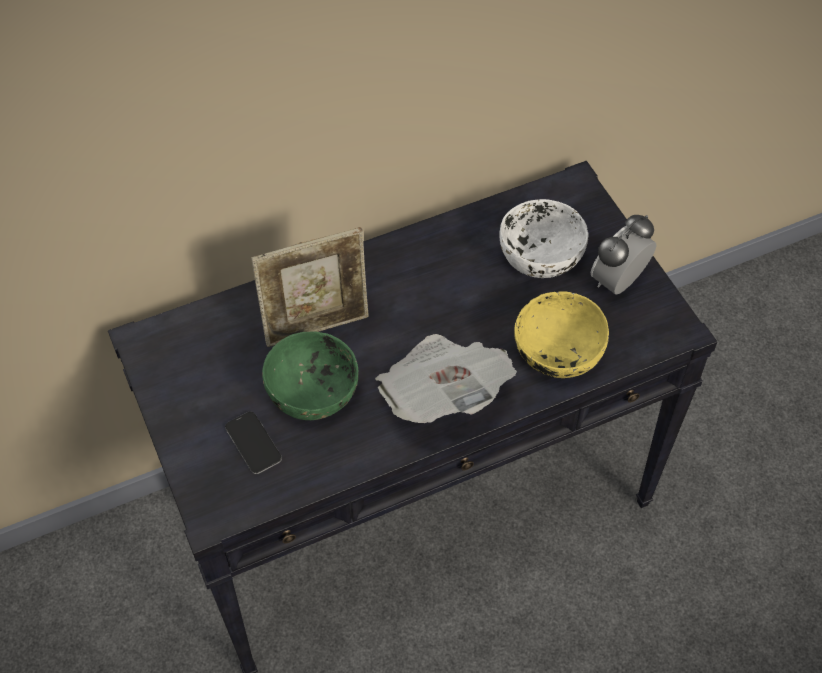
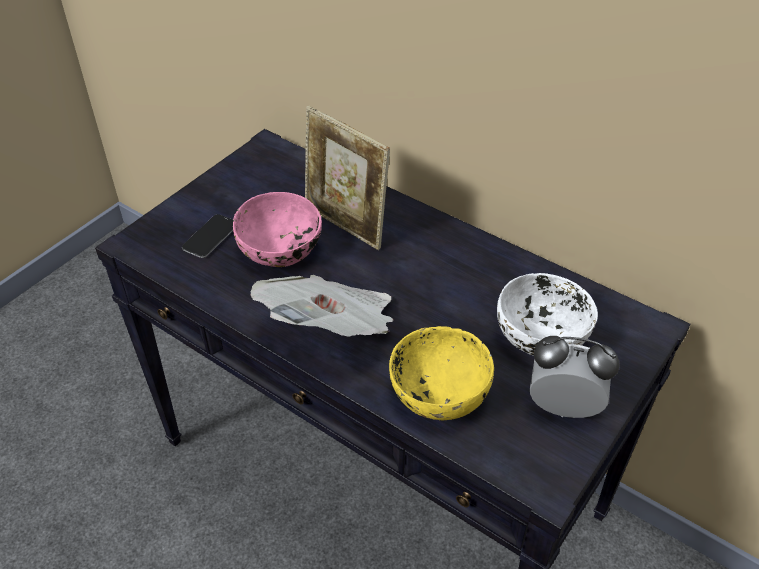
camera: 60 degrees right, 10 degrees down
green bowl [262,331,359,420] -> pink bowl [233,192,322,267]

